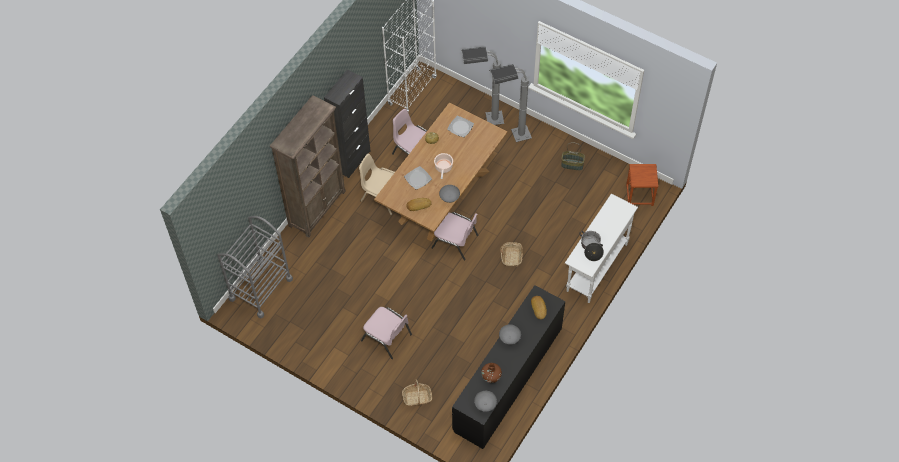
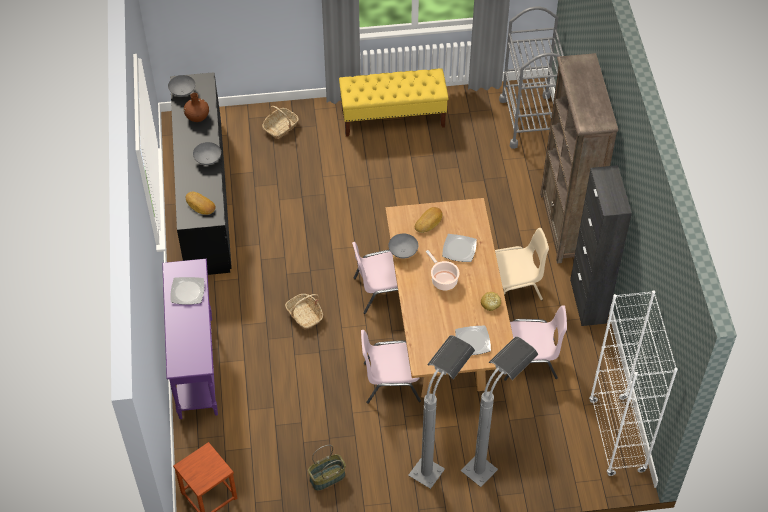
camera: 140 degrees right, 5 degrees down
pink chair [361,307,412,359] -> pink chair moved to [361,330,421,404]
white console table [565,194,638,303] -> purple console table [162,259,218,419]
cooking pot [579,231,604,261] -> plate [170,277,204,305]
none -> yellow bench [339,68,449,137]

